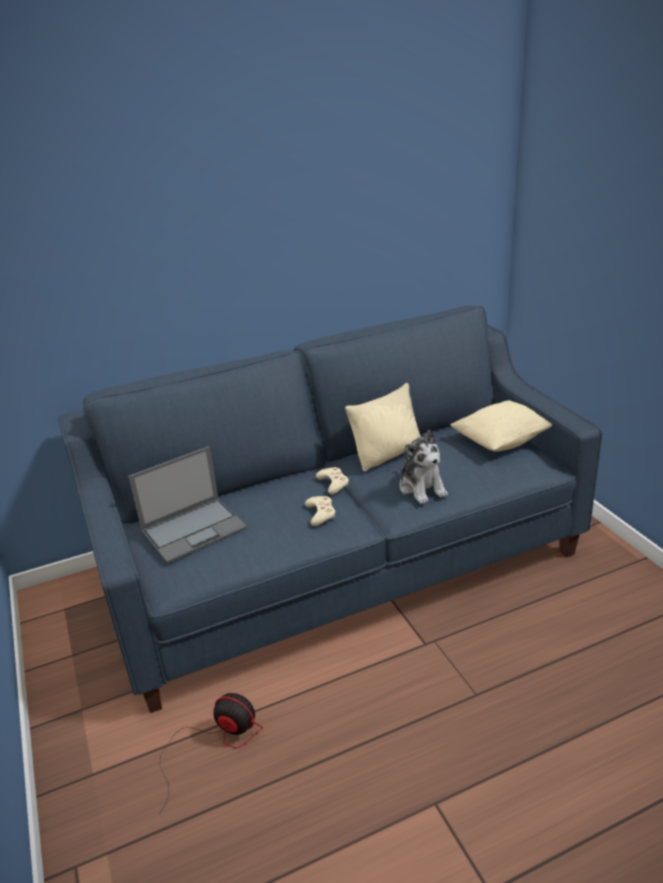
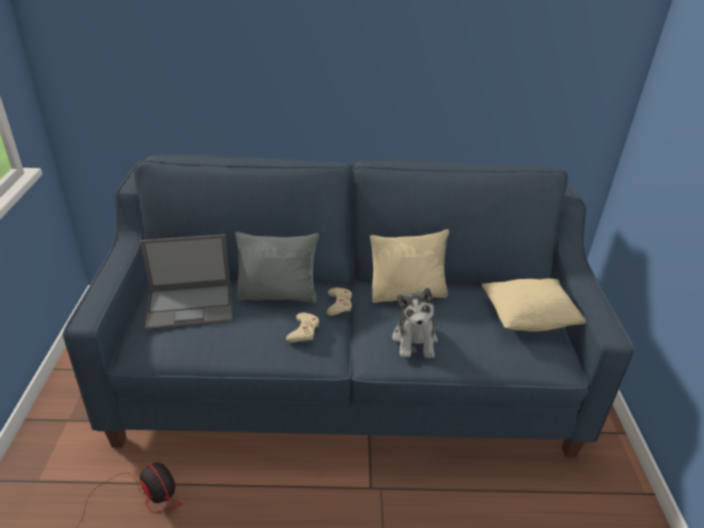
camera: 20 degrees right, 5 degrees up
none -> grey pillow [235,232,319,303]

